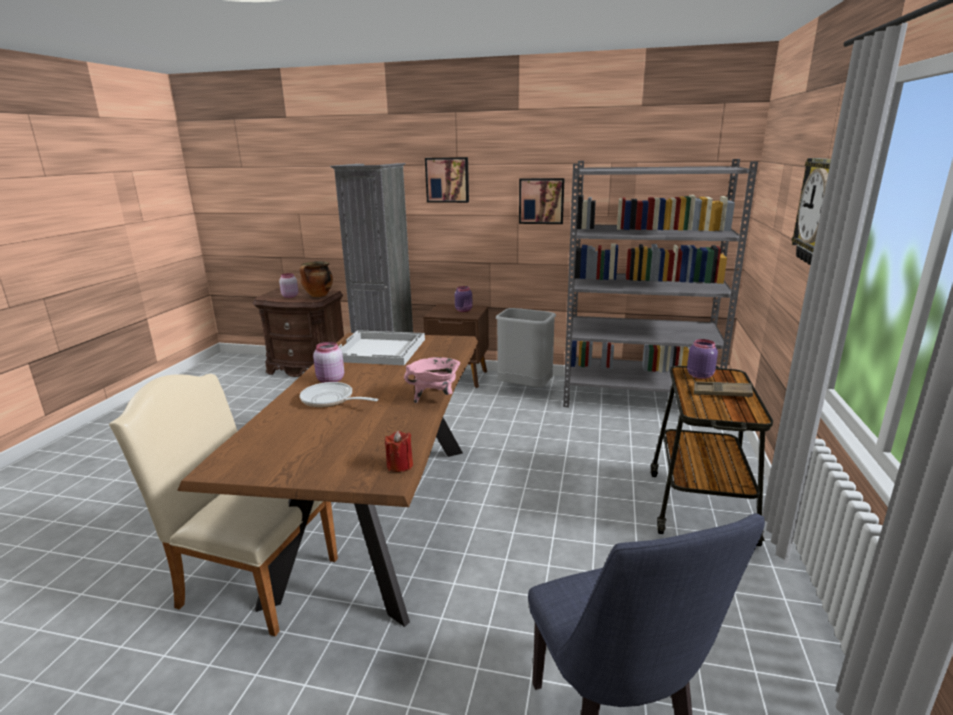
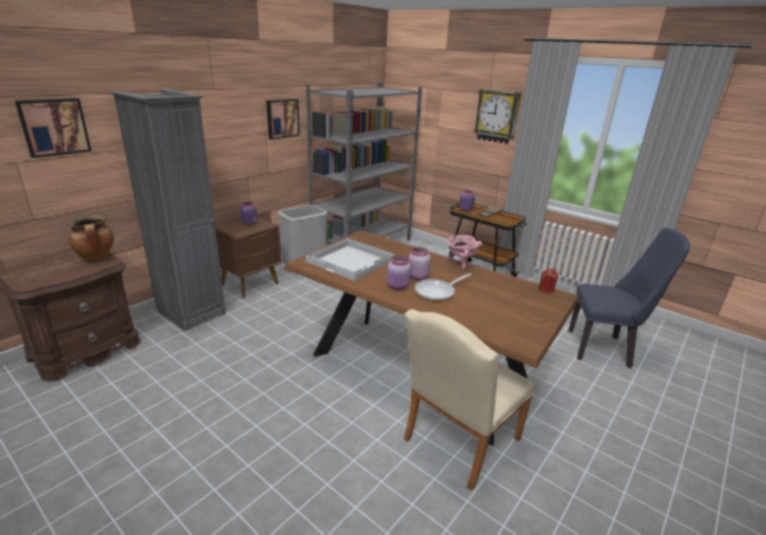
camera: 65 degrees left, 5 degrees up
pink jar [279,273,298,298] -> pink jar moved to [408,247,431,280]
picture [425,157,469,203] -> picture moved to [15,98,91,158]

